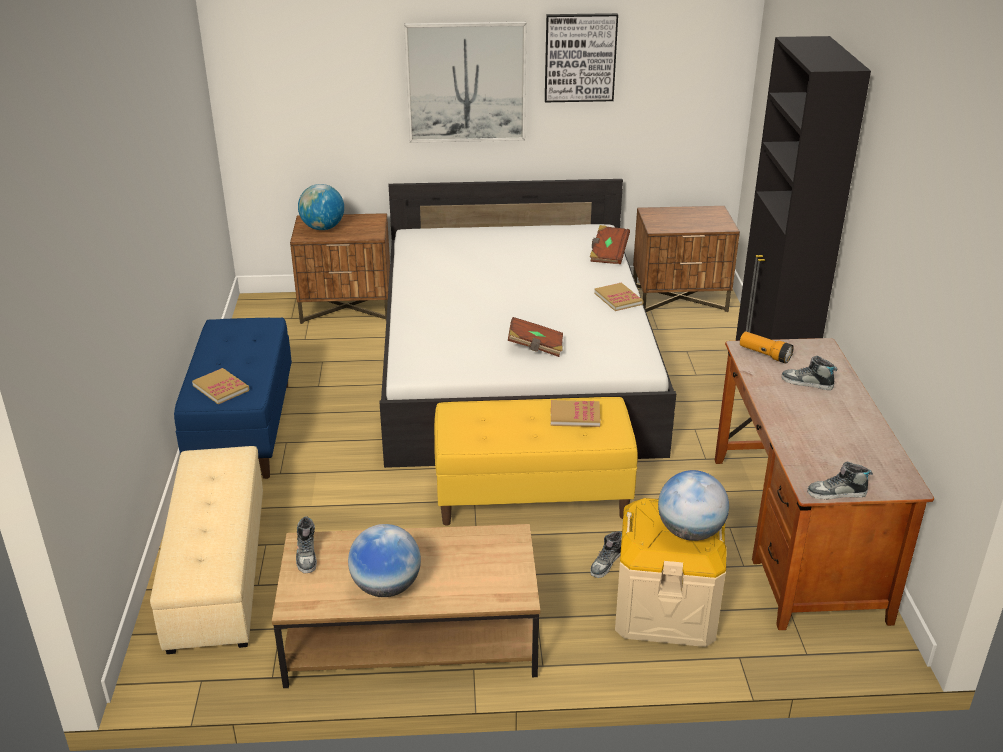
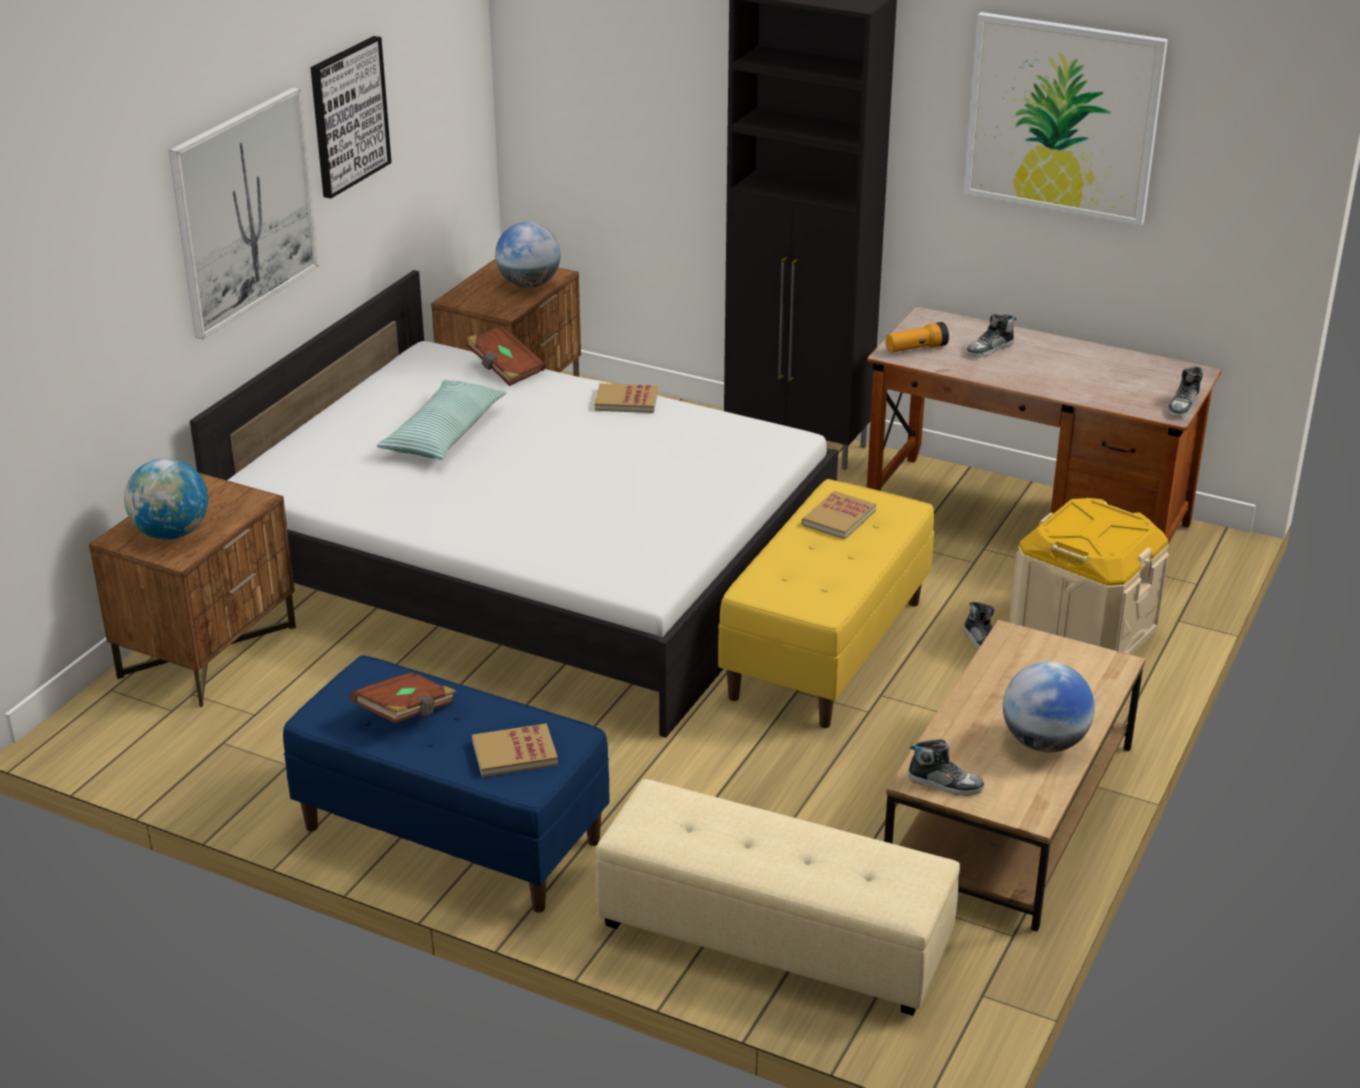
camera: 60 degrees left, 0 degrees up
brown book [508,317,563,357] -> brown book moved to [350,672,456,723]
globe [658,470,729,541] -> globe moved to [495,222,560,288]
none -> pillow [377,380,507,460]
none -> picture [964,12,1168,225]

